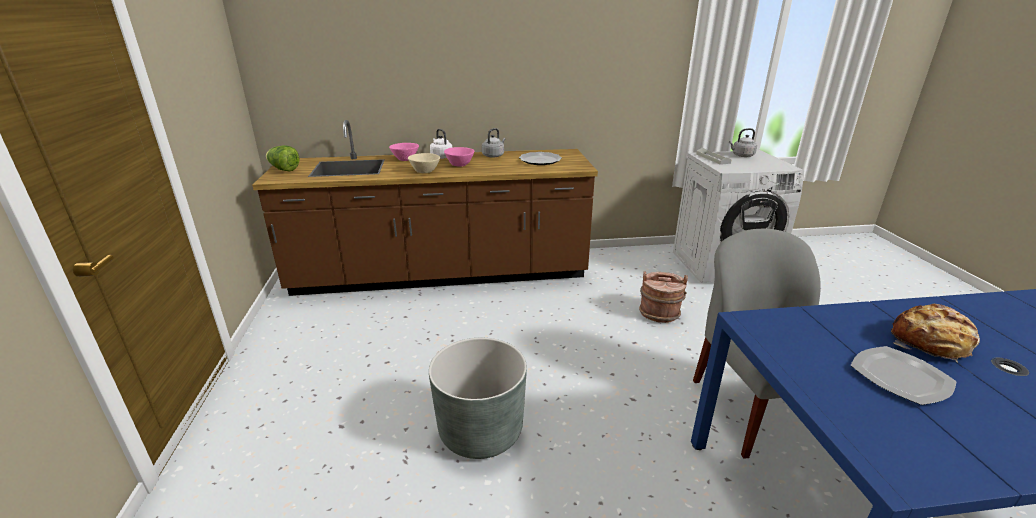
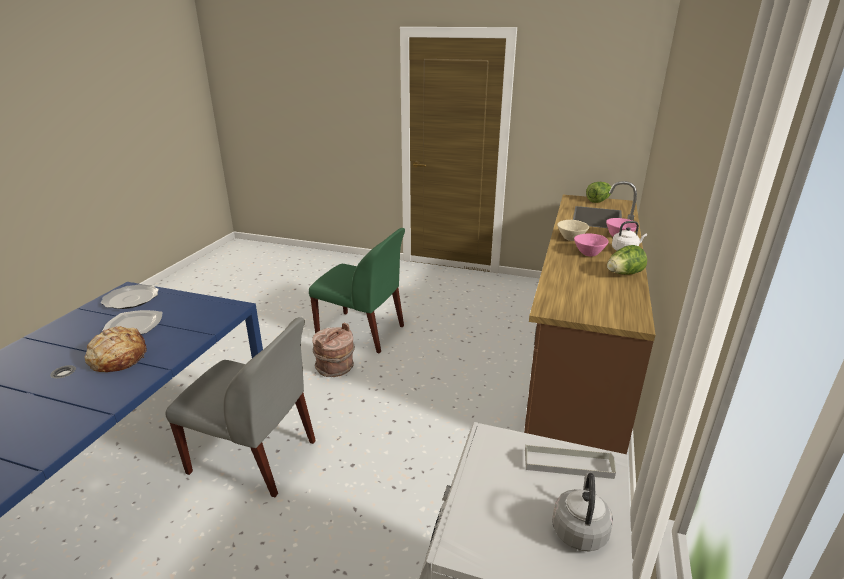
camera: 115 degrees right, 0 degrees up
grey planter [429,338,527,459] -> green chair [309,228,405,354]
grey kettle [482,128,505,158] -> lettuce [607,245,647,275]
plate [519,152,562,165] -> plate moved to [101,284,159,309]
brown bucket [639,272,688,323] -> brown bucket moved to [312,323,355,377]

